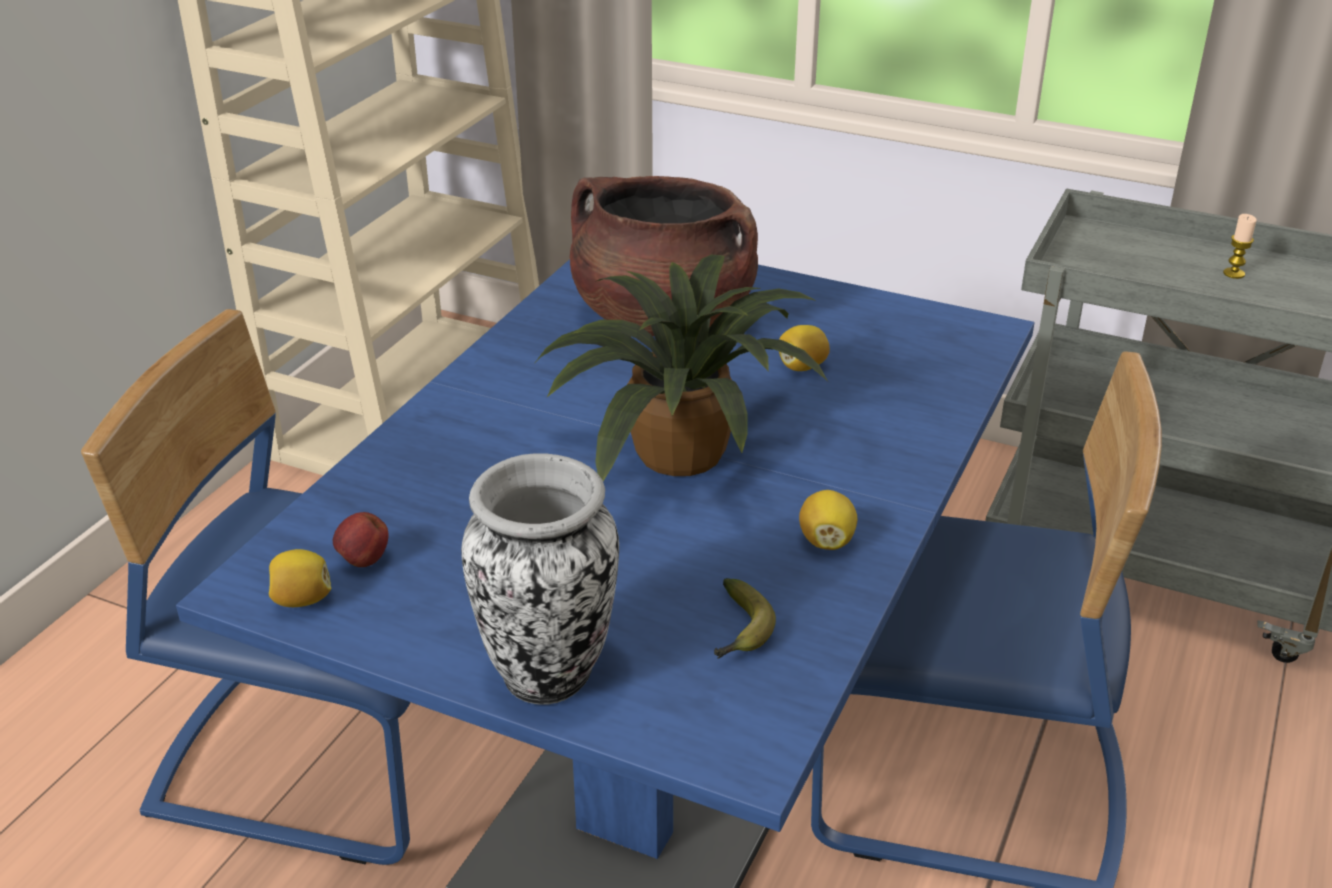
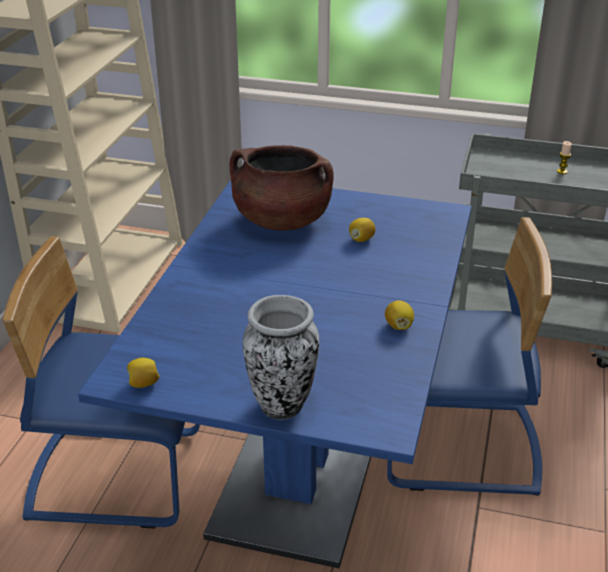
camera: 10 degrees left, 0 degrees up
apple [333,512,389,567] -> none
potted plant [536,255,828,481] -> none
banana [714,578,776,659] -> none

